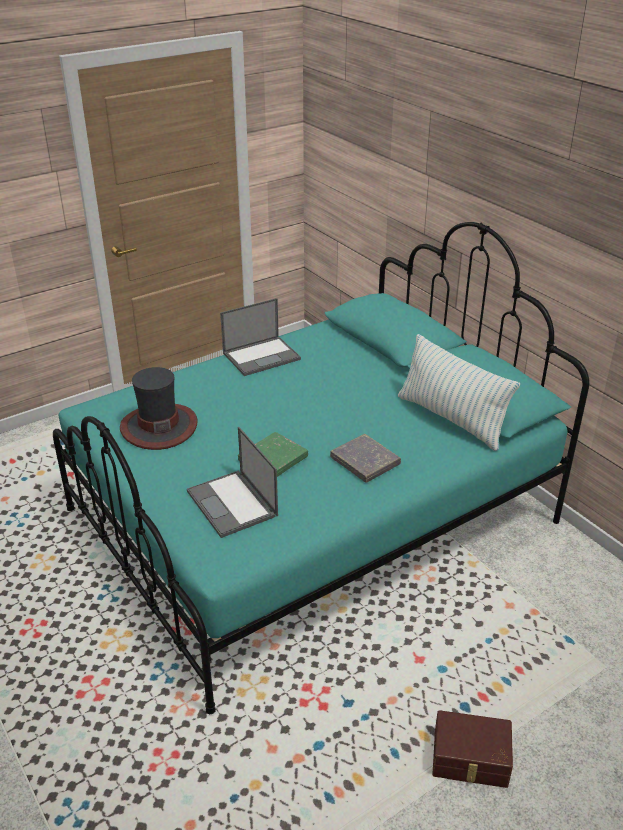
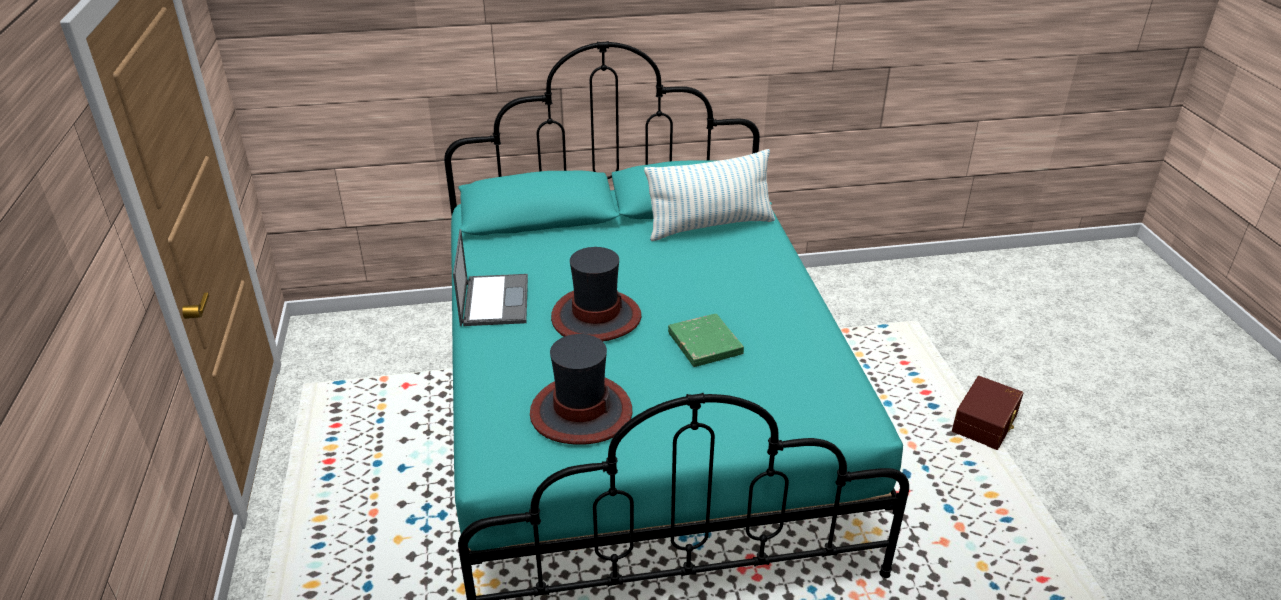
camera: 65 degrees left, 0 degrees up
laptop [187,427,278,538] -> none
grey book [330,434,401,483] -> none
none -> hat [551,247,641,342]

